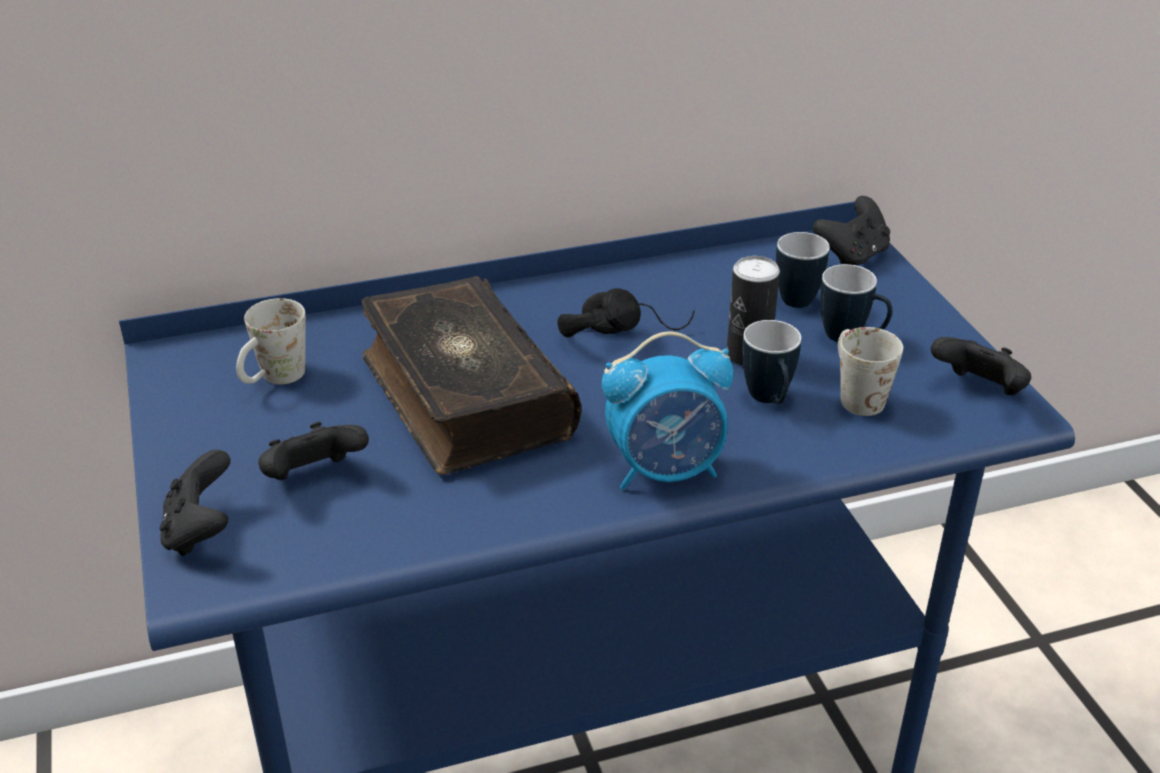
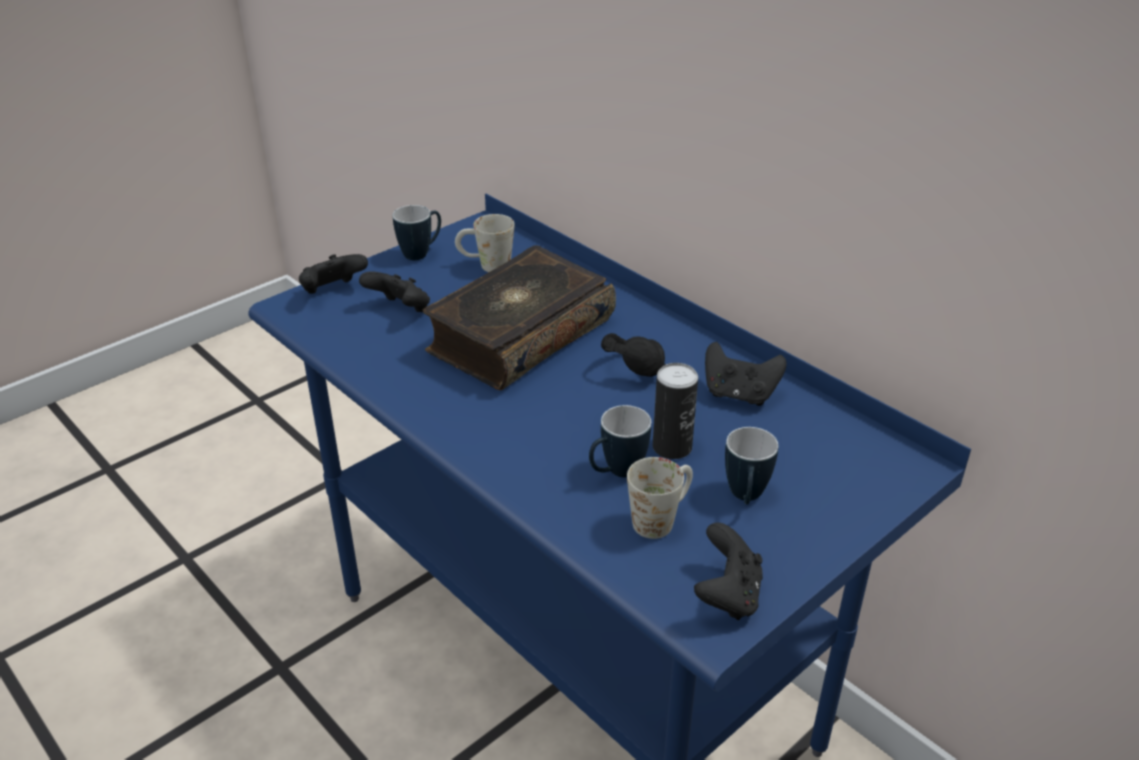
camera: 65 degrees right, 0 degrees up
alarm clock [602,331,734,490] -> none
mug [776,232,830,308] -> mug moved to [393,205,441,260]
black game controller [813,196,890,265] -> black game controller moved to [705,342,787,406]

